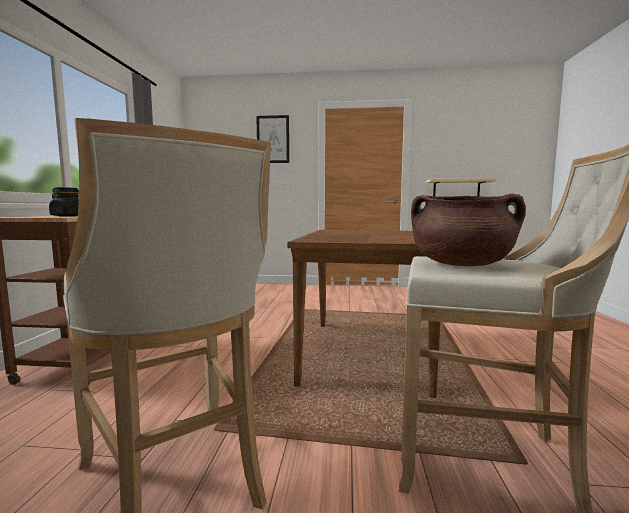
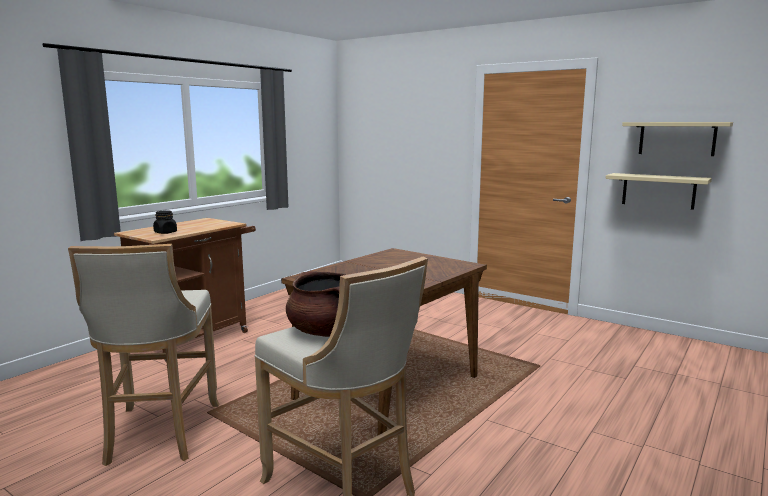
camera: 30 degrees right, 5 degrees up
picture [256,115,289,163] -> none
none -> beige shelf [622,122,733,156]

